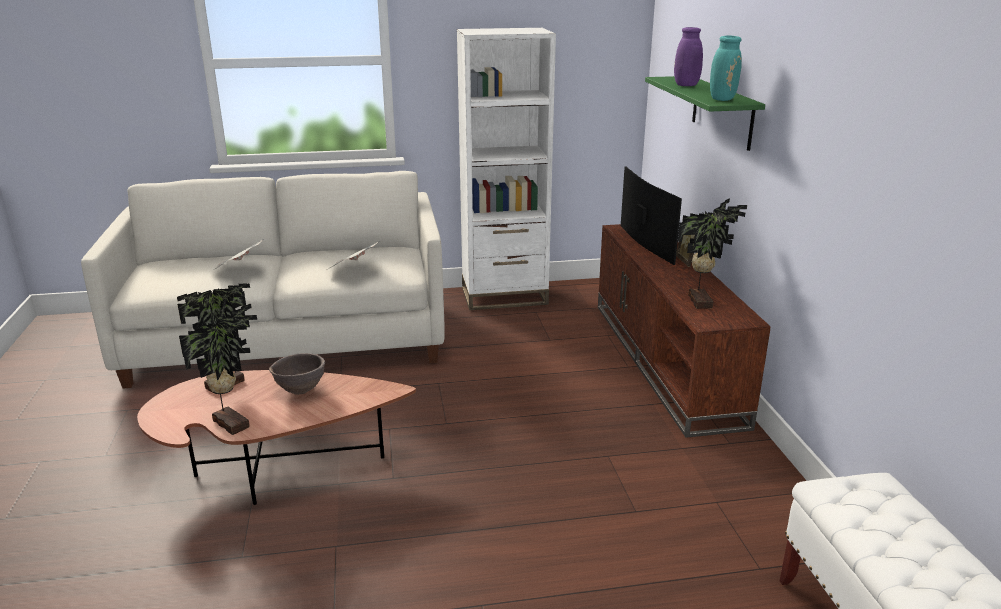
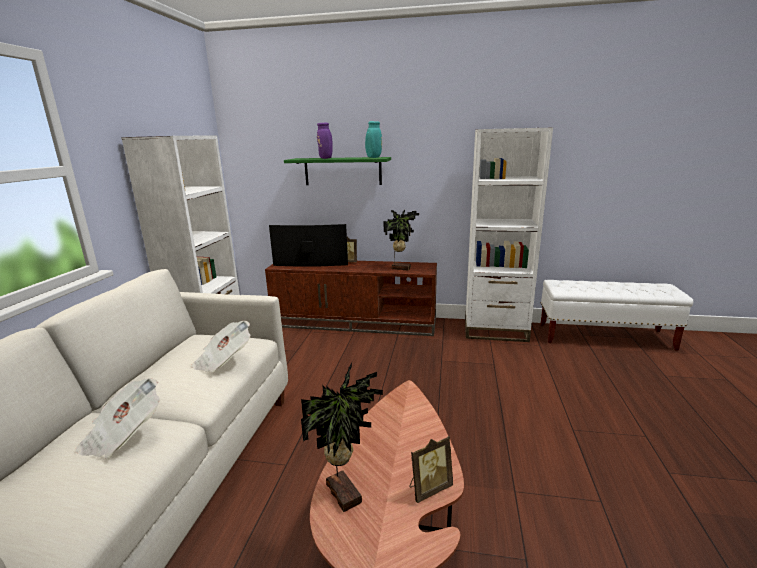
camera: 70 degrees left, 5 degrees down
potted plant [179,299,257,435] -> picture frame [410,436,453,503]
brown bowl [269,353,325,395] -> none
none -> white bookcase [465,128,553,342]

